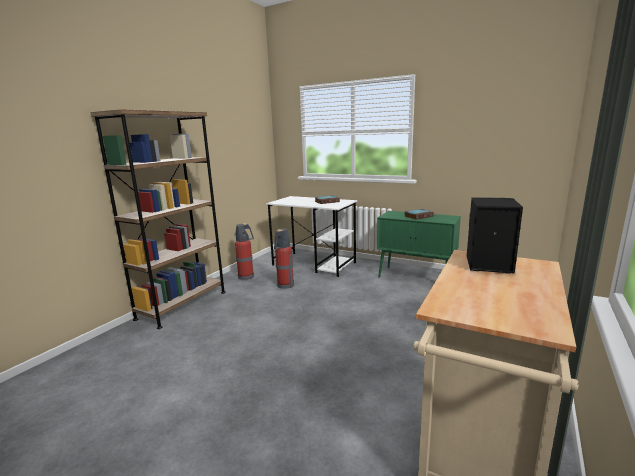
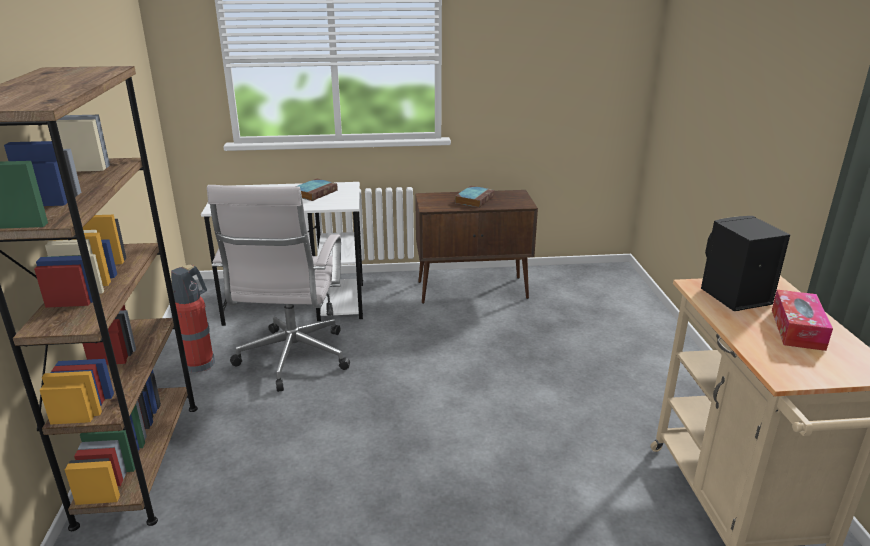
camera: 35 degrees left, 10 degrees up
fire extinguisher [274,228,294,289] -> white office chair [207,185,350,392]
green cabinet [377,211,461,277] -> brown cabinet [415,190,538,304]
none -> tissue box [772,290,833,351]

